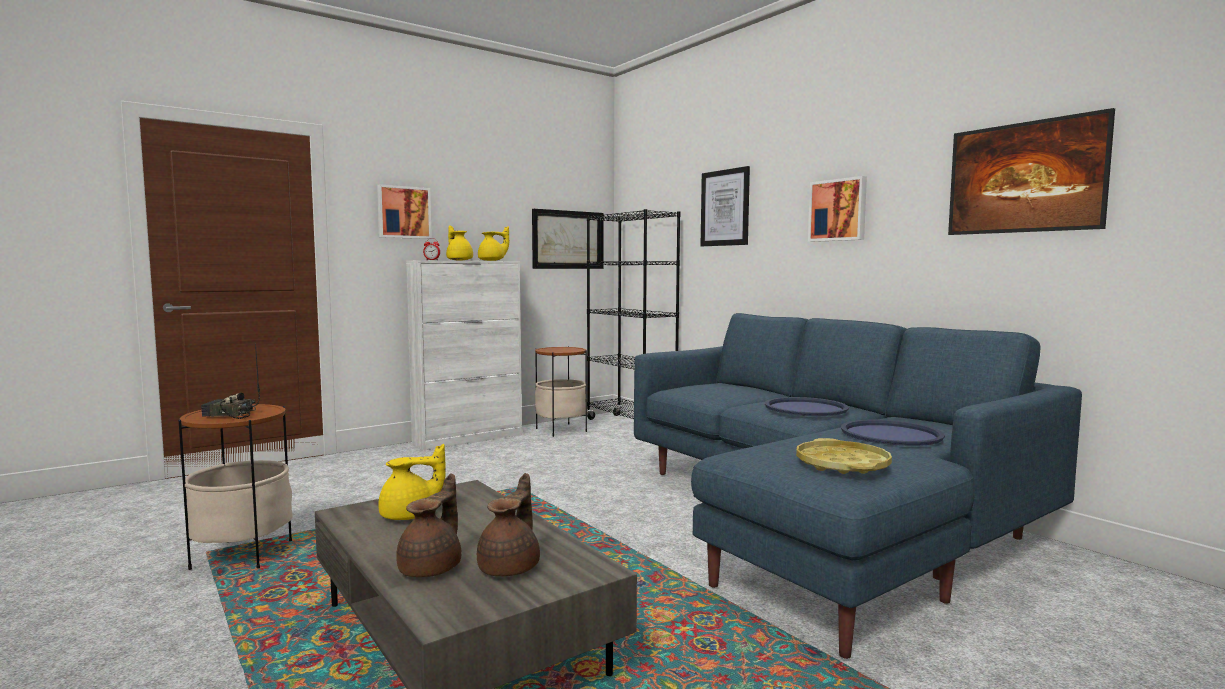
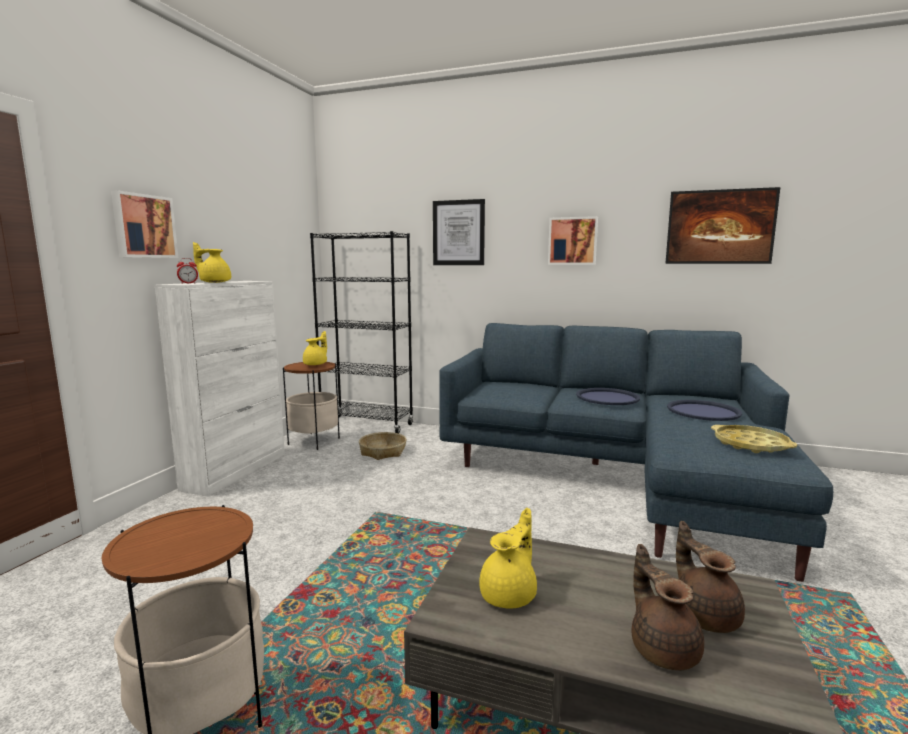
camera: 35 degrees left, 5 degrees up
radio [201,344,260,419] -> none
yellow teapot [478,226,509,261] -> yellow teapot moved to [303,331,327,365]
picture [532,209,604,269] -> none
none -> basket [359,432,407,460]

